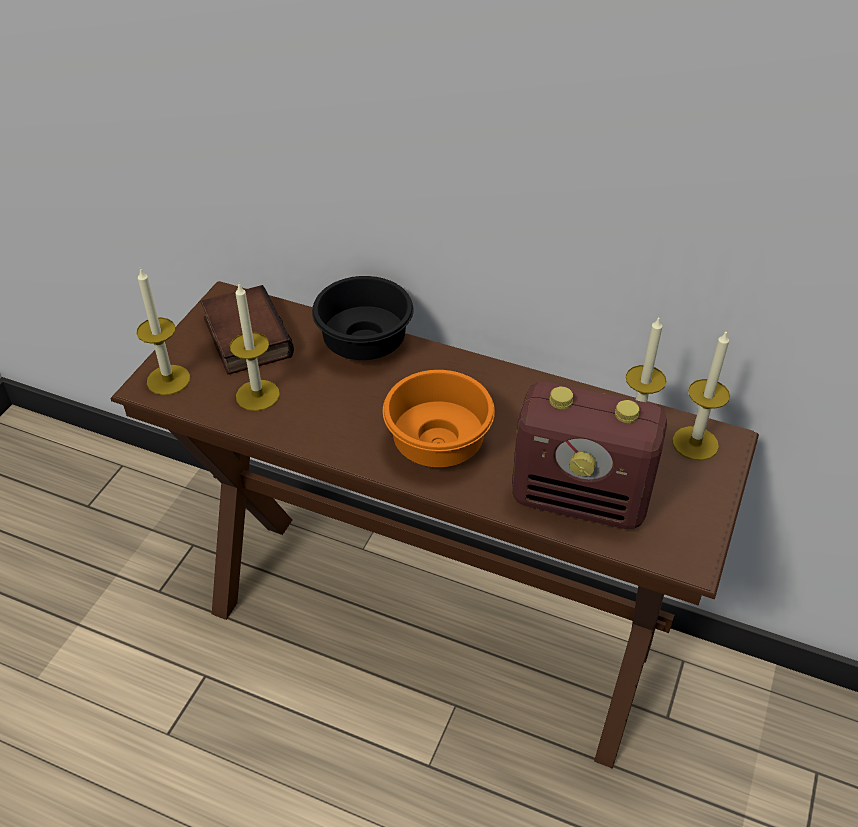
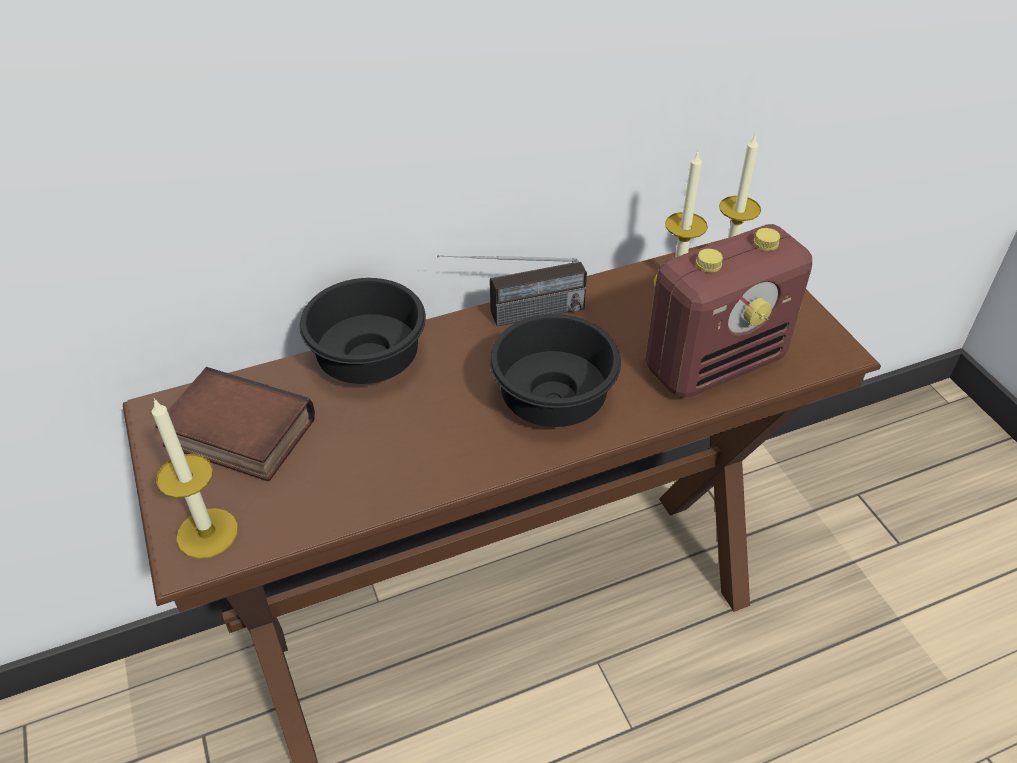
camera: 45 degrees left, 0 degrees up
candle [230,284,280,411] -> none
orange bowl [383,370,495,467] -> black bowl [490,314,621,427]
none -> radio [437,255,587,326]

